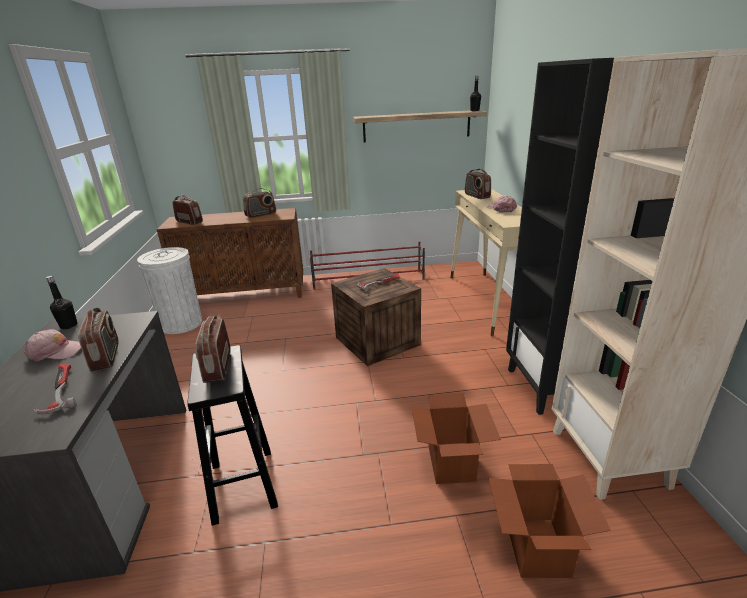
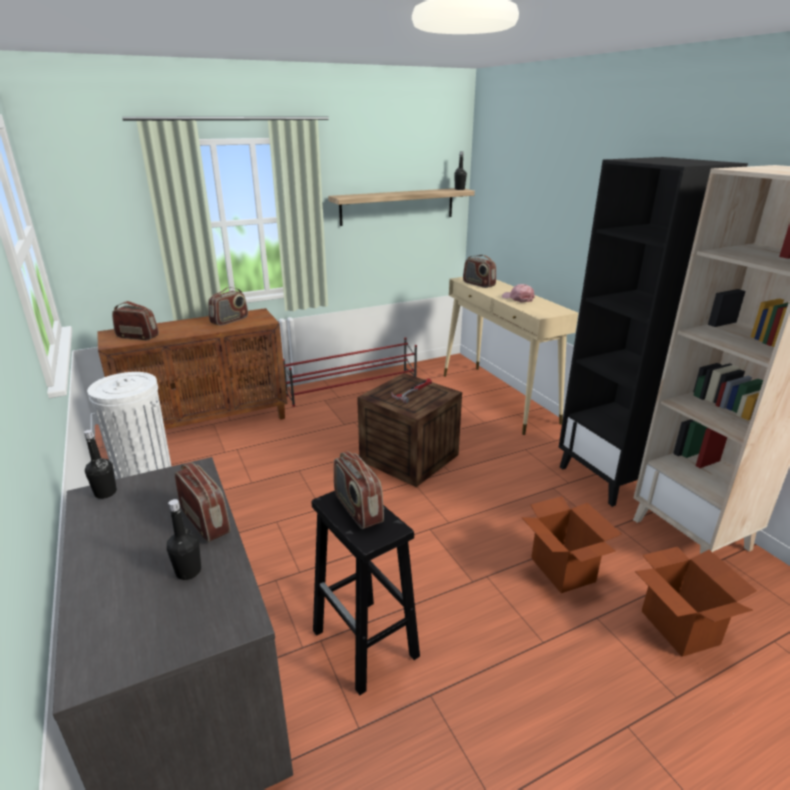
camera: 20 degrees left, 0 degrees up
pink cap [24,329,81,361] -> none
hammer [34,364,76,414] -> black bottle [167,499,201,580]

